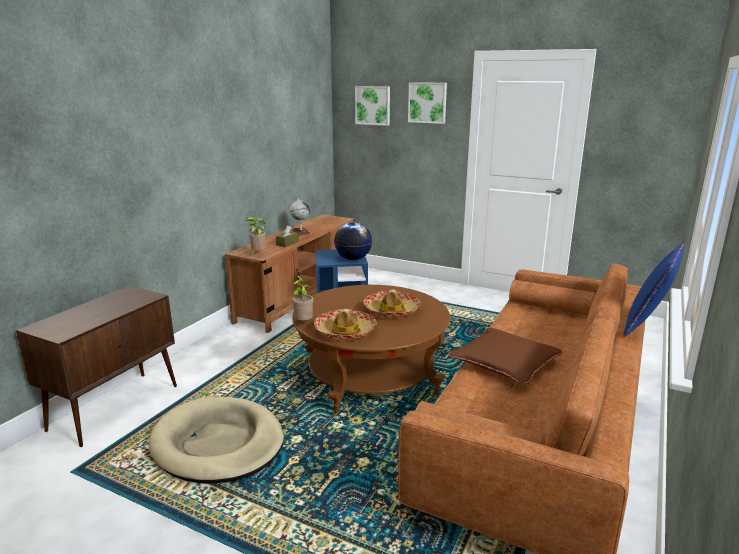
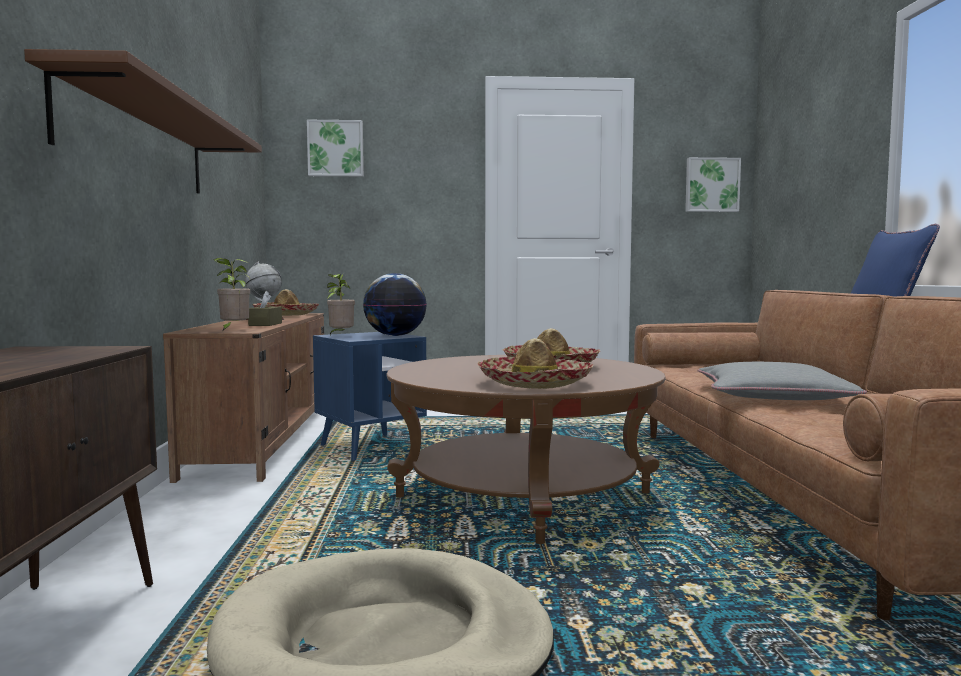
camera: 30 degrees left, 15 degrees down
potted plant [292,276,314,321] -> potted plant moved to [327,274,355,335]
picture [408,82,447,124] -> picture moved to [685,157,741,212]
brown pillow [448,328,563,384] -> grey pillow [698,362,867,400]
none -> brown shelf [24,49,262,194]
none -> hat [253,289,319,316]

